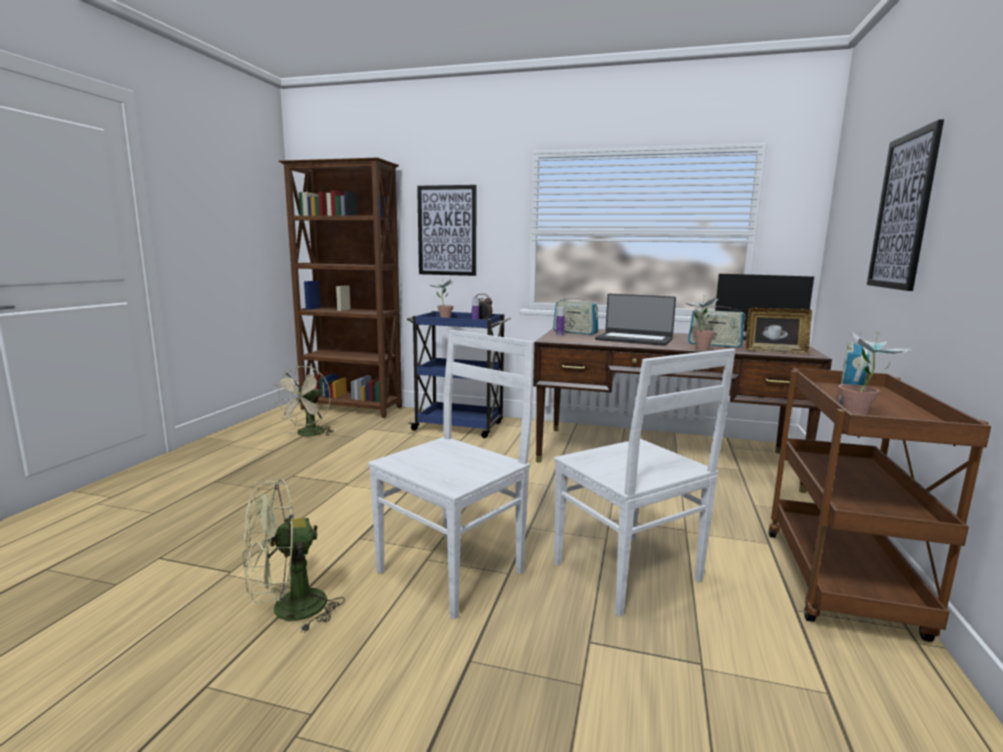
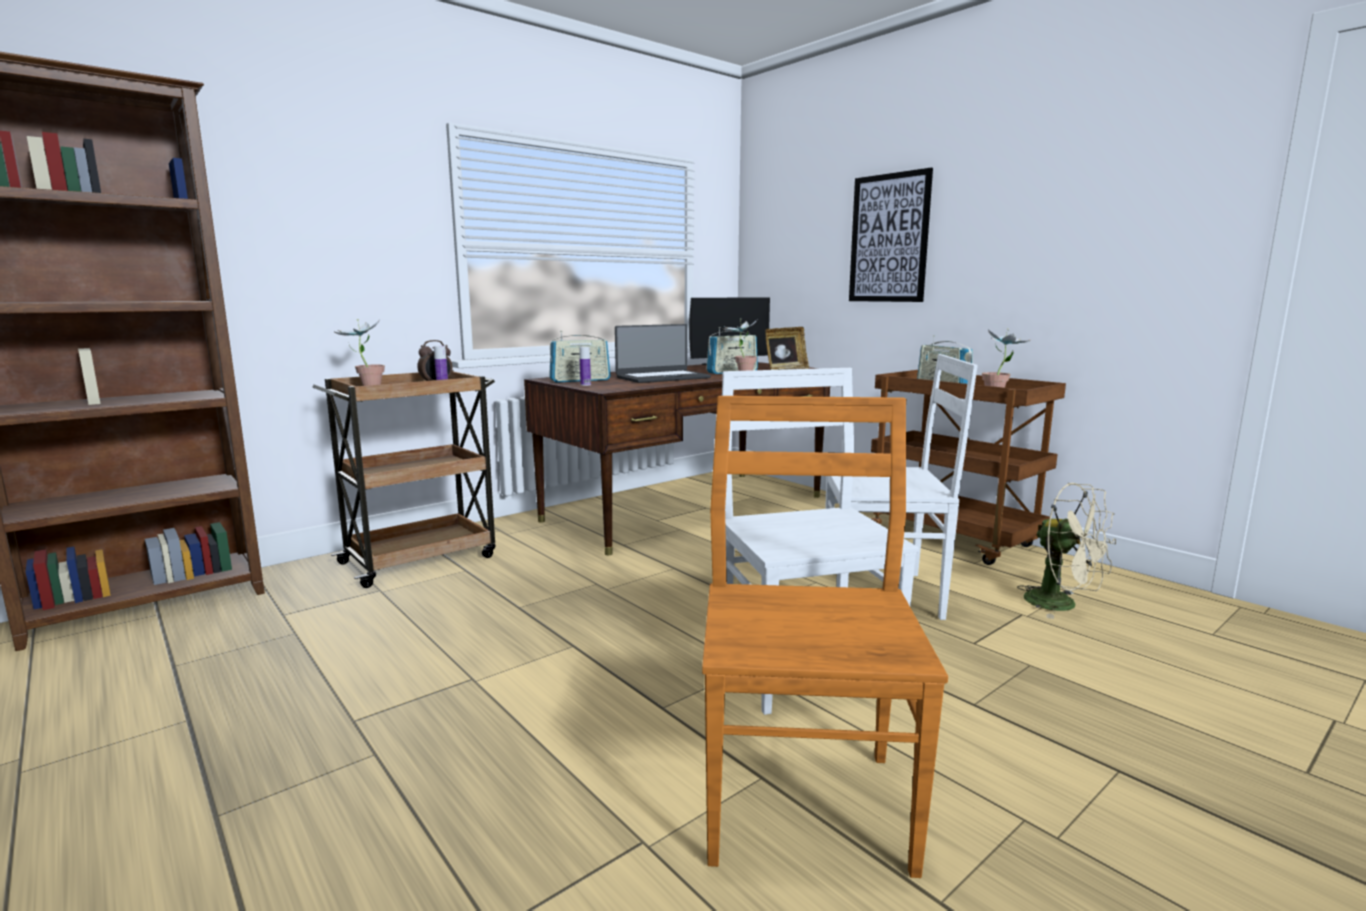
camera: 55 degrees left, 0 degrees up
green fan [243,479,345,633] -> brown chair [702,396,948,878]
beige fan [273,366,334,436] -> beige fan moved to [1017,483,1116,619]
blue cart [407,311,511,438] -> brown cart [313,370,496,588]
picture [417,185,477,276] -> none

